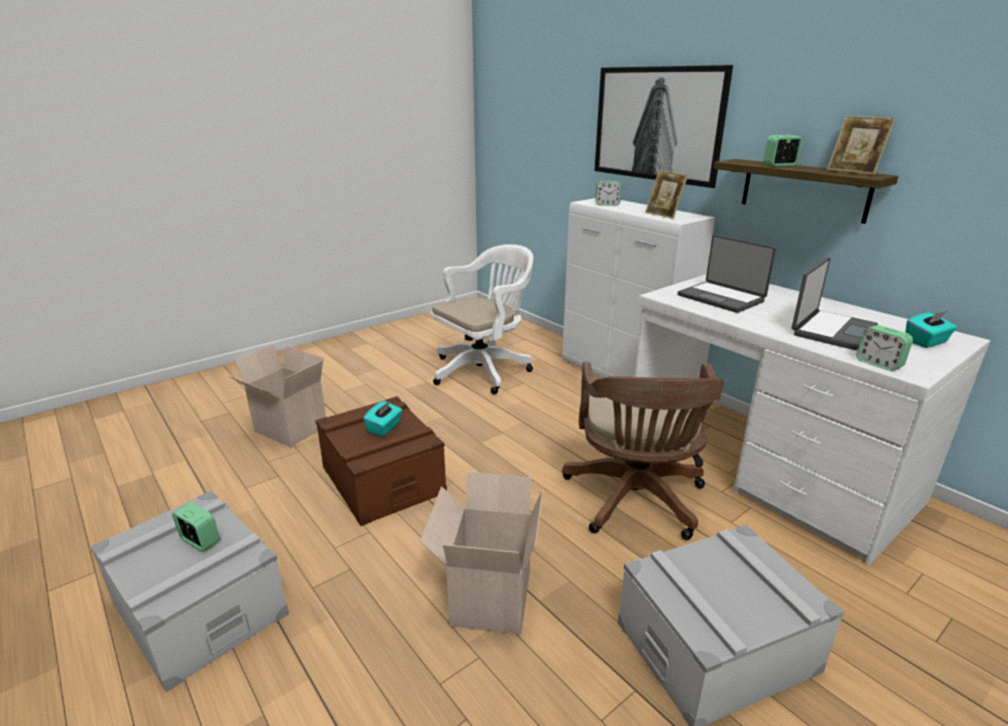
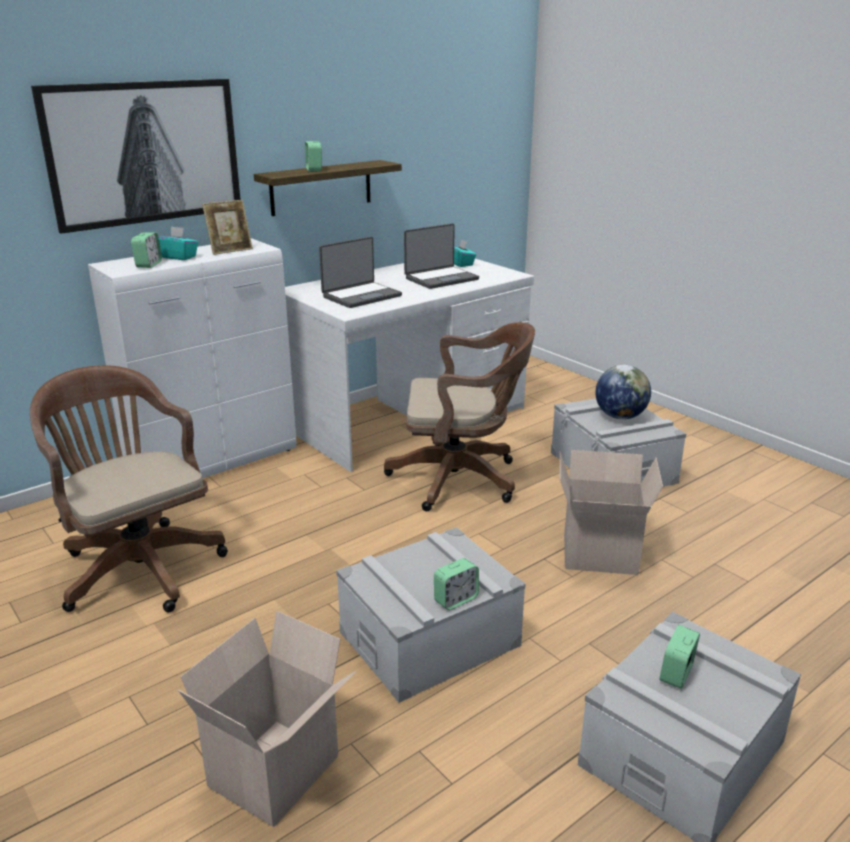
camera: 90 degrees left, 0 degrees up
brown storage box [316,396,447,526] -> grey storage box [336,527,526,703]
turquoise tissue box [363,401,402,436] -> turquoise tissue box moved to [159,226,199,260]
white office chair [431,244,534,394] -> brown office chair [30,365,228,612]
laptop [792,257,878,350] -> laptop turned 105 degrees clockwise [404,223,479,289]
picture frame [827,116,896,175] -> none
alarm clock [856,325,913,371] -> alarm clock moved to [434,558,479,610]
none -> globe [595,365,651,420]

